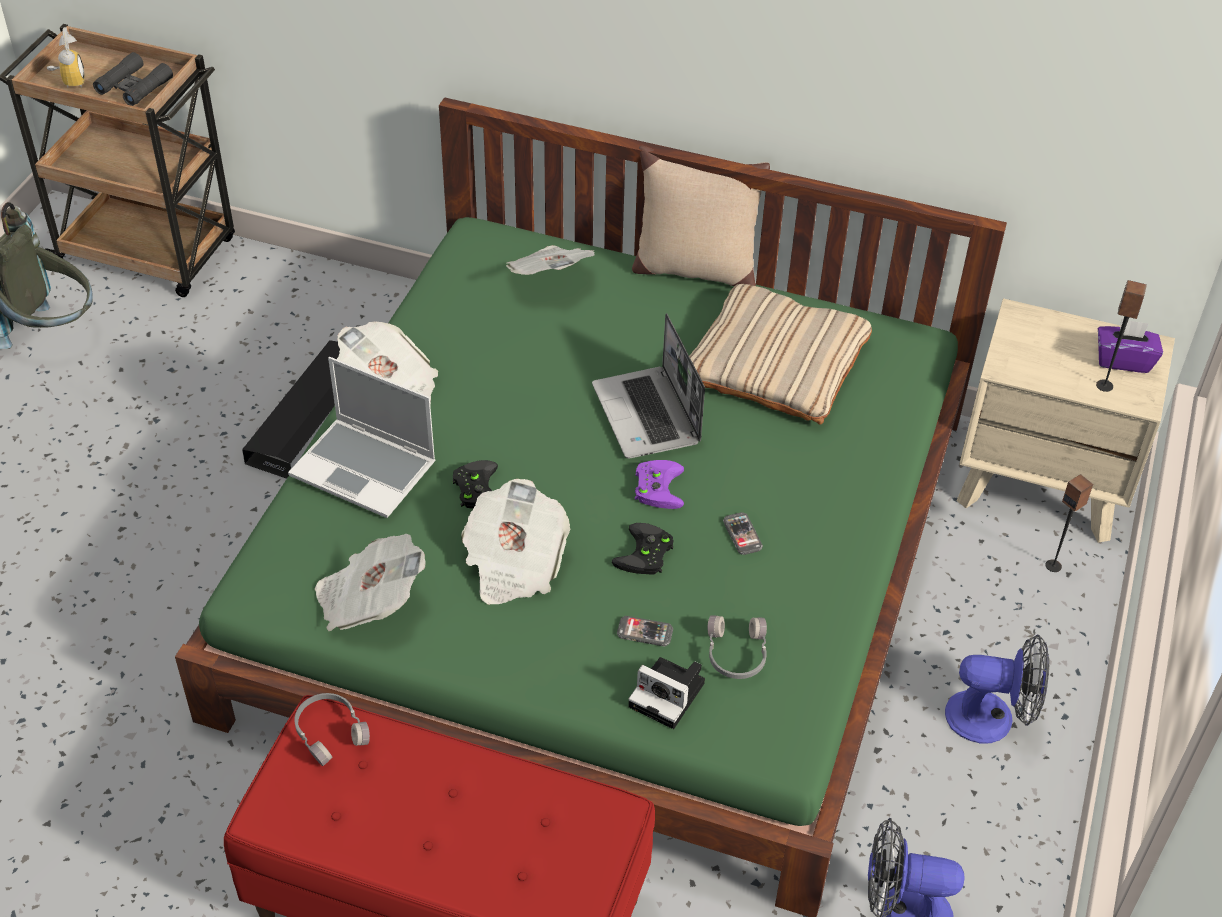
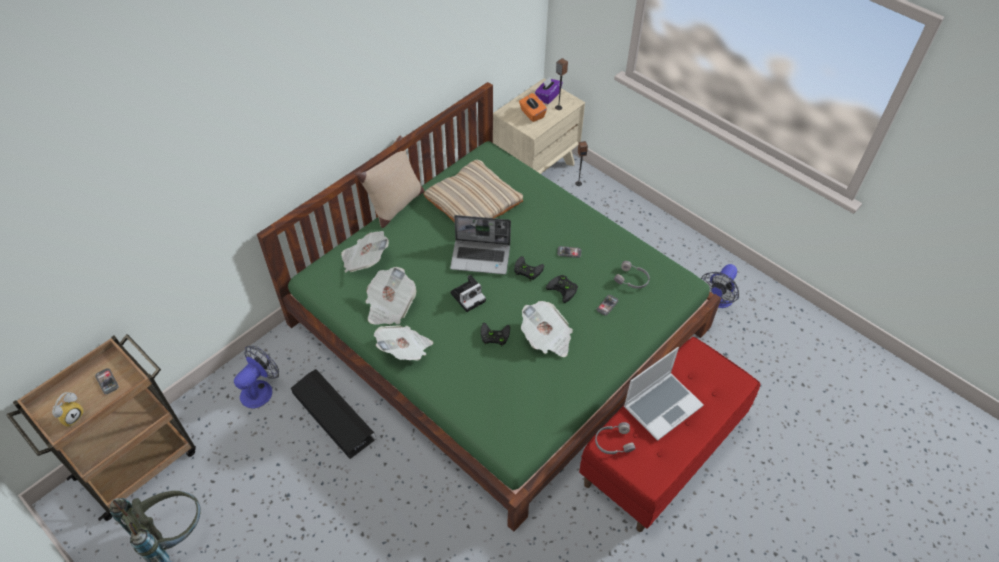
camera: 65 degrees left, 5 degrees up
alarm clock [47,27,85,88] -> alarm clock turned 105 degrees clockwise [52,392,84,427]
black binoculars [93,52,173,106] -> phone [95,368,119,394]
laptop [288,357,436,518] -> laptop moved to [624,347,704,441]
newspaper [315,534,426,631] -> newspaper moved to [366,267,416,325]
camera [628,657,705,729] -> camera moved to [451,275,486,312]
purple game controller [635,460,684,509] -> black game controller [514,256,544,281]
fan [945,634,1049,744] -> fan moved to [234,346,279,409]
none -> orange tissue box [519,93,547,122]

